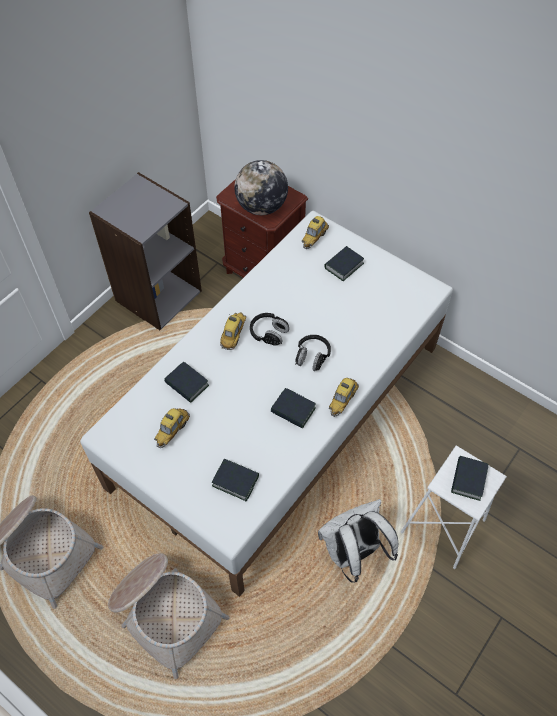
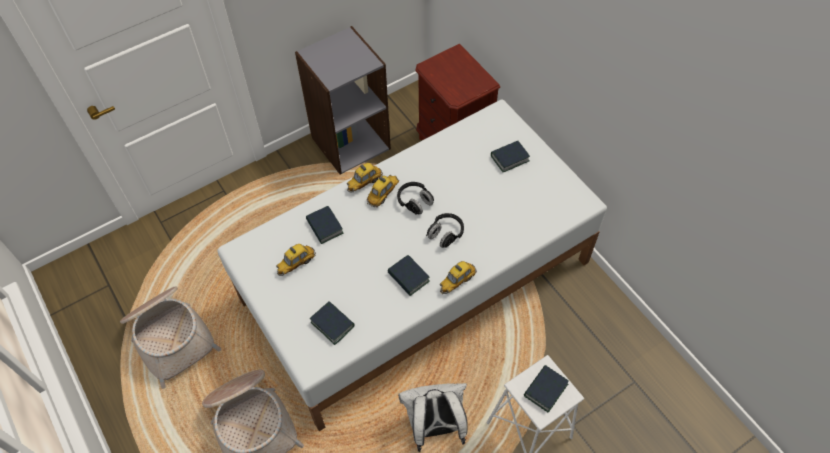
camera: 20 degrees right, 0 degrees up
globe [234,160,288,215] -> none
toy car [302,216,329,249] -> toy car moved to [347,163,383,193]

